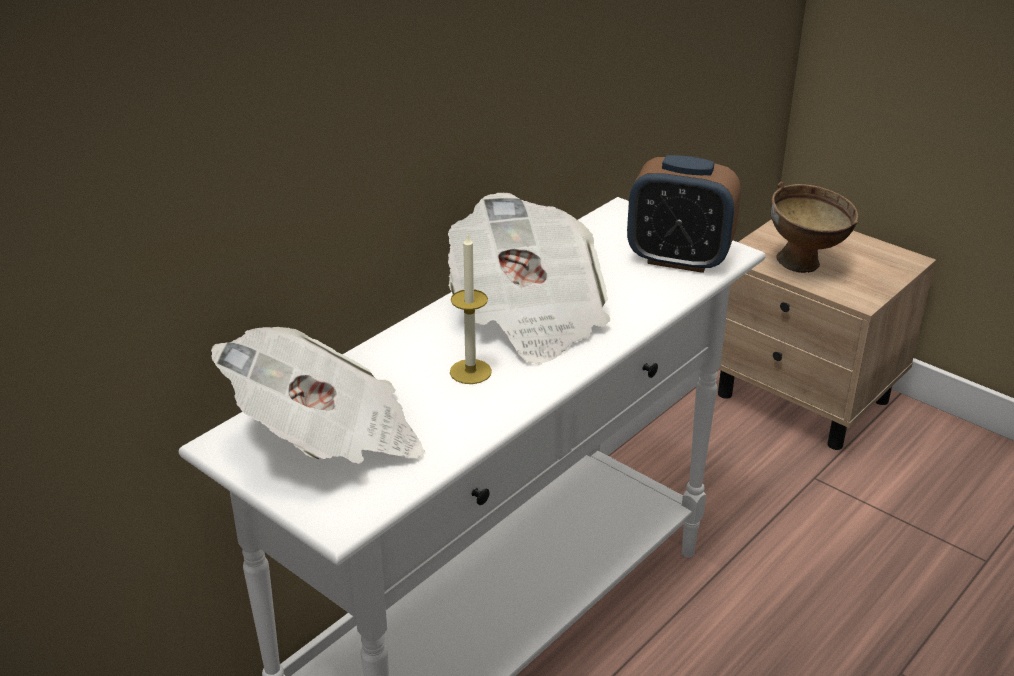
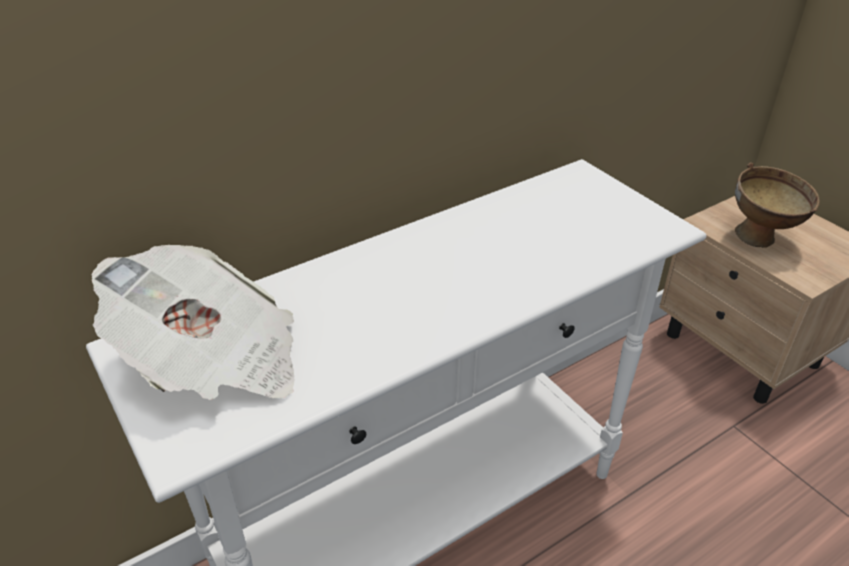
camera: 15 degrees right, 5 degrees up
newspaper [448,193,610,365] -> none
candle [450,235,492,384] -> none
alarm clock [627,155,741,273] -> none

